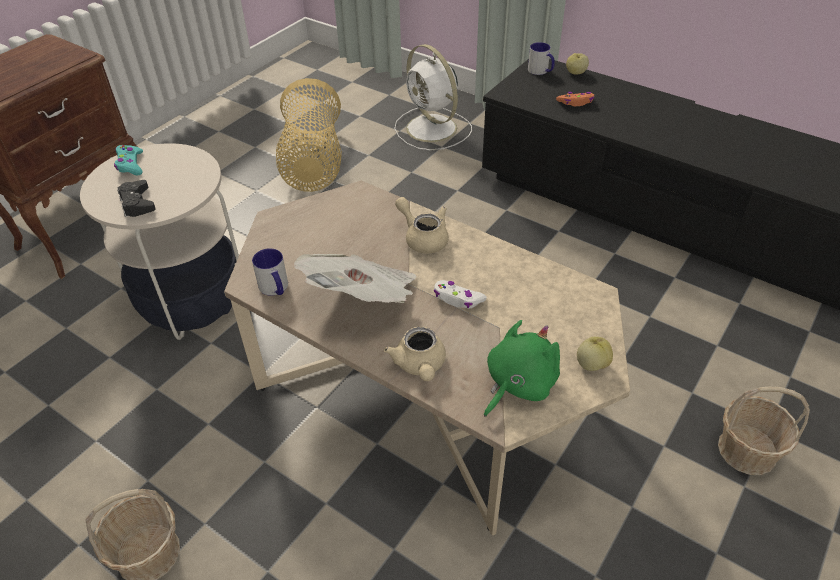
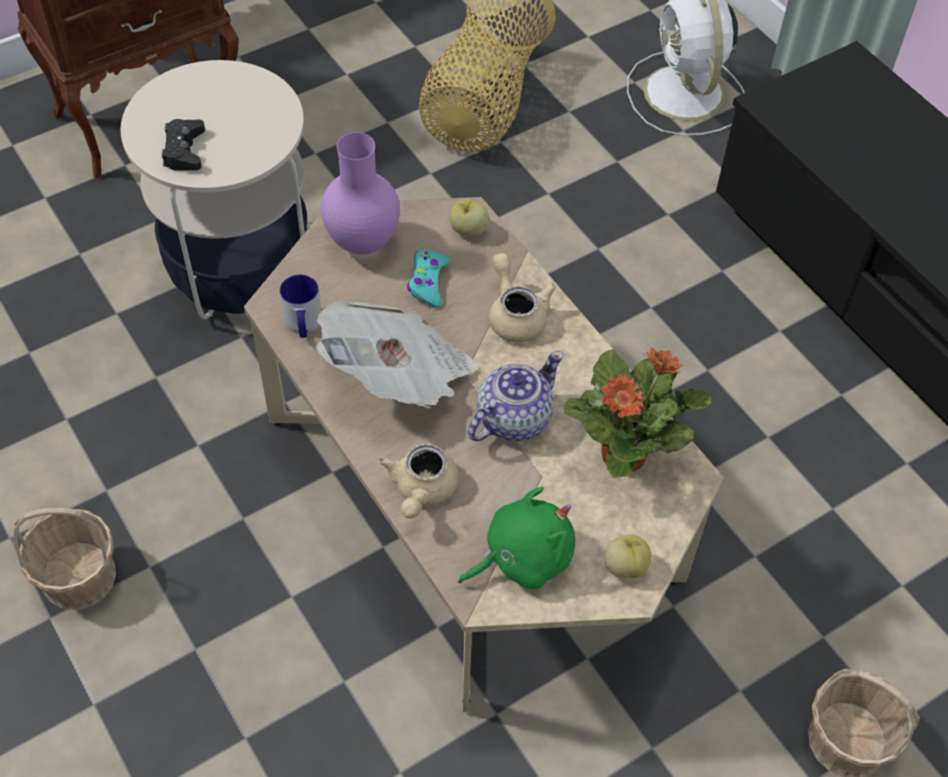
camera: 20 degrees right, 10 degrees up
turquoise game controller [114,145,143,176] -> turquoise game controller moved to [407,249,450,308]
white game controller [434,280,487,308] -> teapot [468,351,564,441]
mug [528,42,555,75] -> none
orange game controller [556,92,594,106] -> none
apple [566,53,589,75] -> apple moved to [450,199,489,237]
none -> purple vase [321,132,400,254]
none -> potted plant [564,348,711,478]

